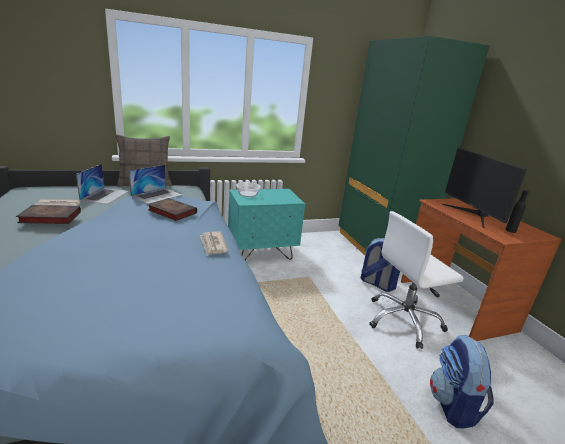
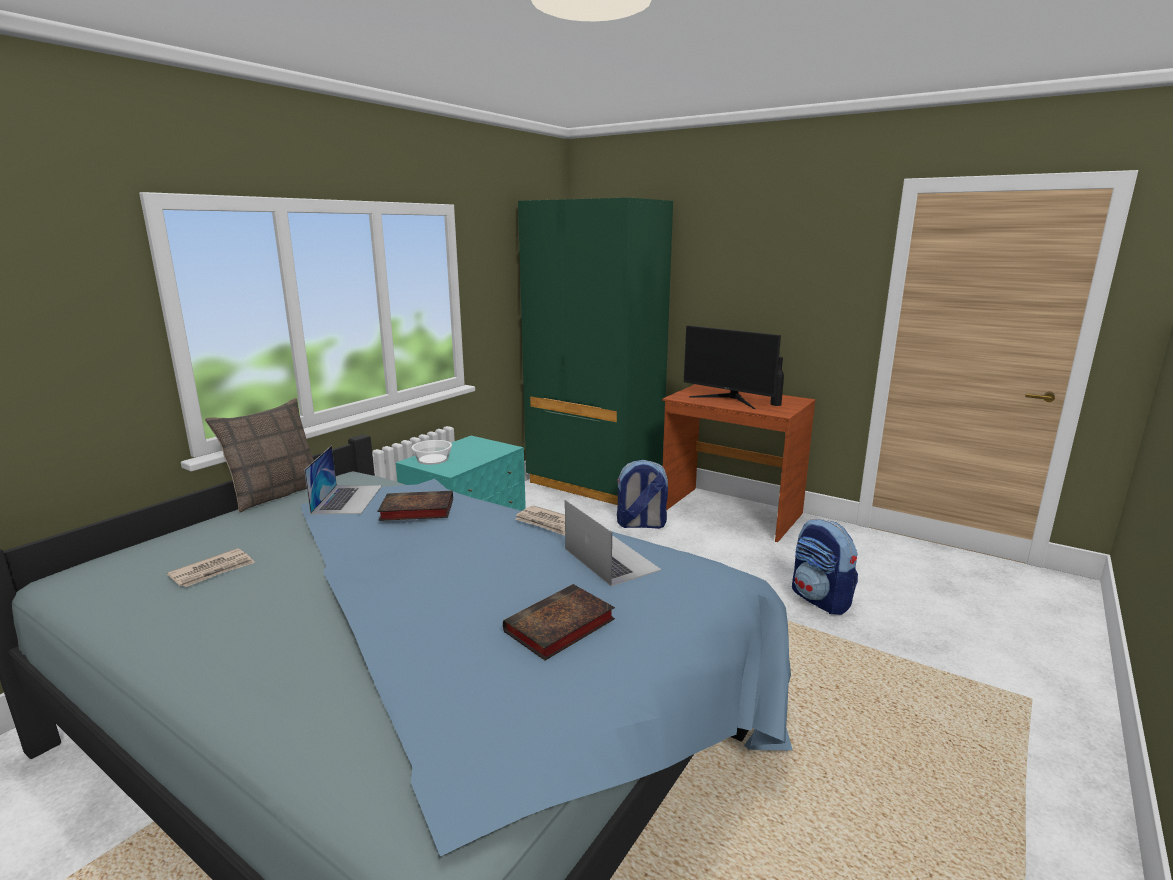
camera: 35 degrees left, 5 degrees down
book [16,205,81,224] -> book moved to [503,584,615,661]
laptop [76,164,129,204] -> laptop moved to [565,500,661,586]
white office chair [369,211,464,349] -> none

